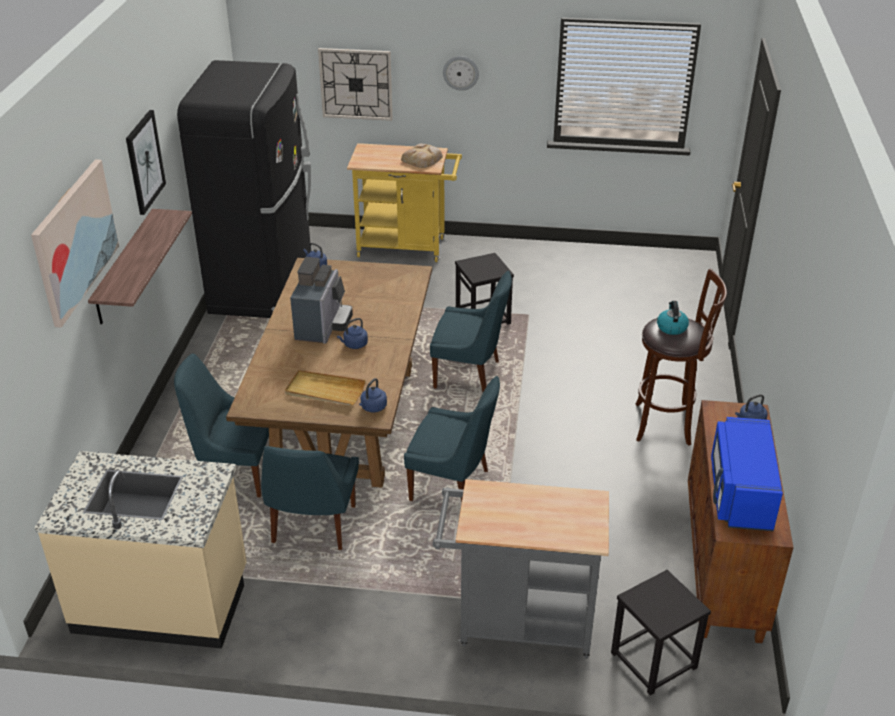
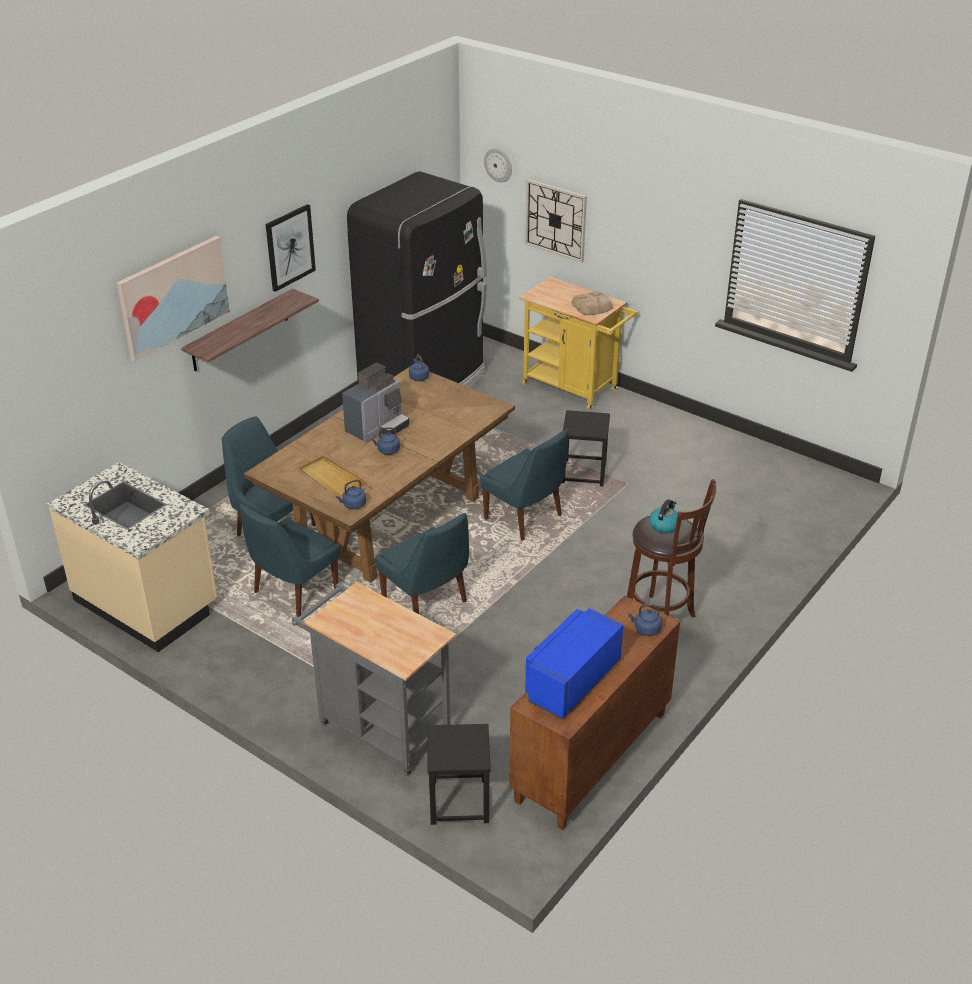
camera: 30 degrees right, 0 degrees up
wall clock [443,56,479,91] -> wall clock moved to [484,149,512,182]

